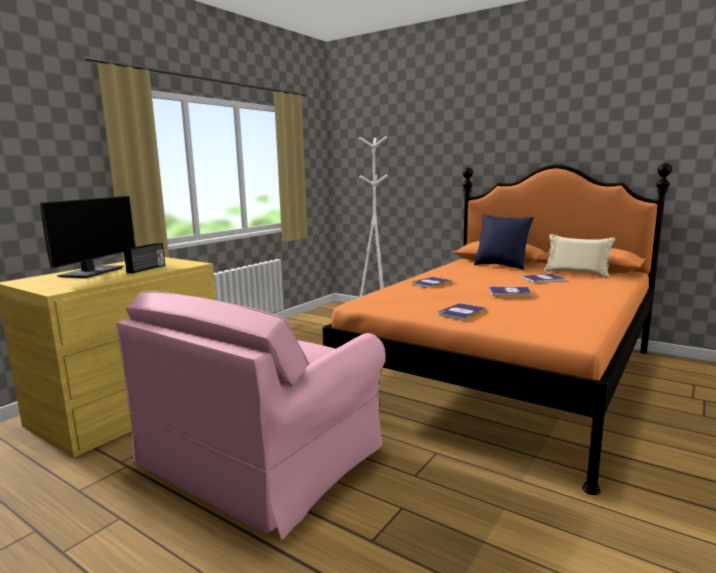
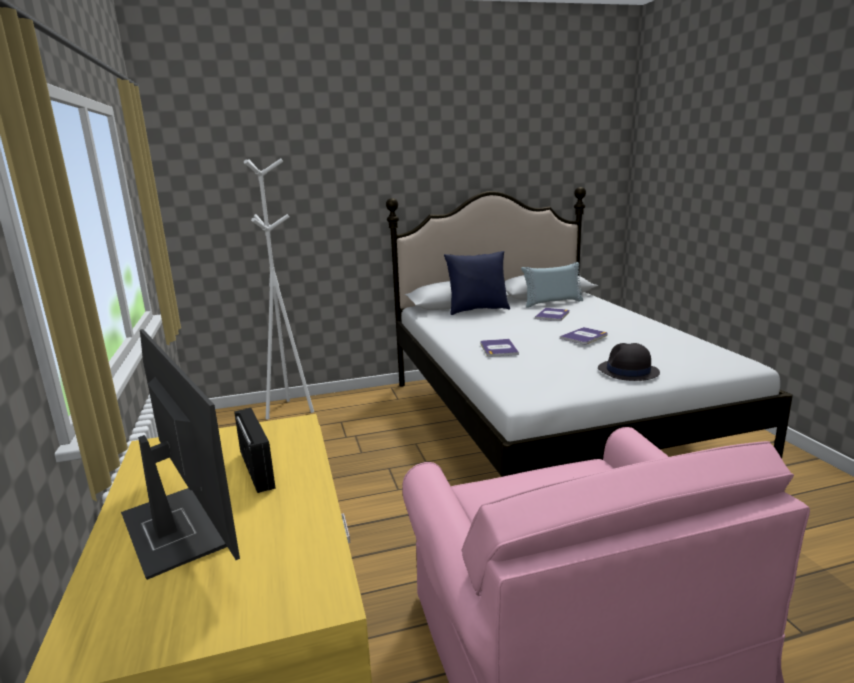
camera: 50 degrees left, 5 degrees up
orange bed [322,163,672,495] -> white bed [386,187,793,477]
book [438,303,487,321] -> black hat [598,343,660,381]
beige pillow [544,234,615,278] -> blue pillow [521,262,583,307]

